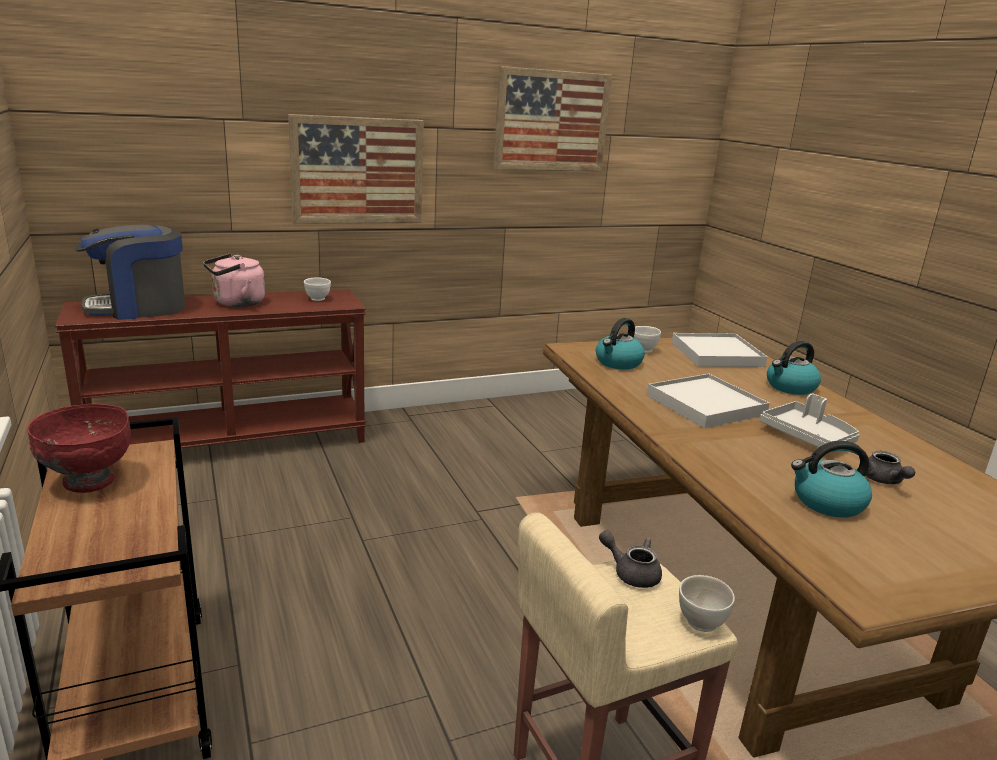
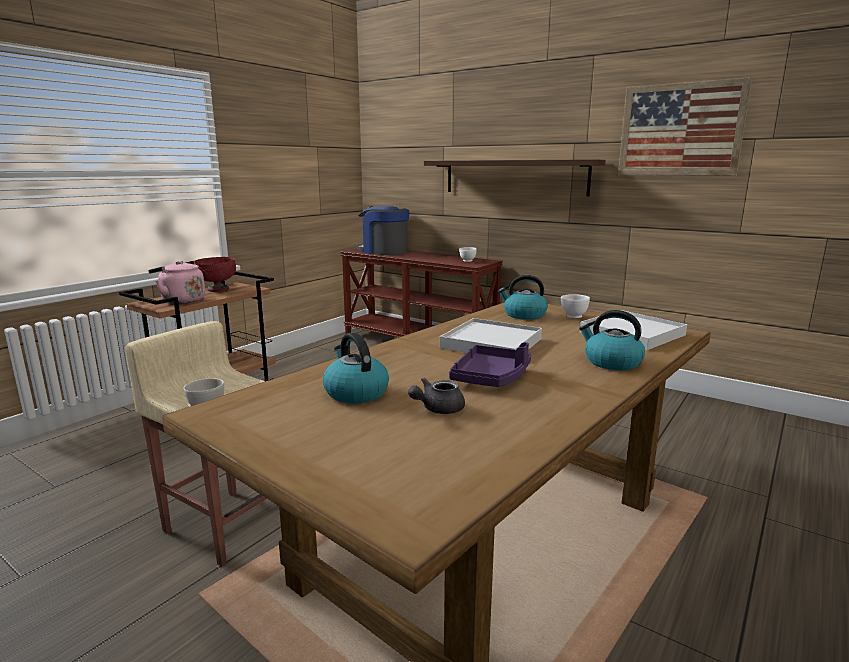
camera: 60 degrees right, 5 degrees down
pink kettle [203,254,265,307] -> pink kettle moved to [148,261,205,304]
picture [288,114,424,224] -> shelf [424,159,606,196]
grey teapot [599,530,662,588] -> none
grey tray [760,394,860,448] -> purple tray [449,342,531,387]

